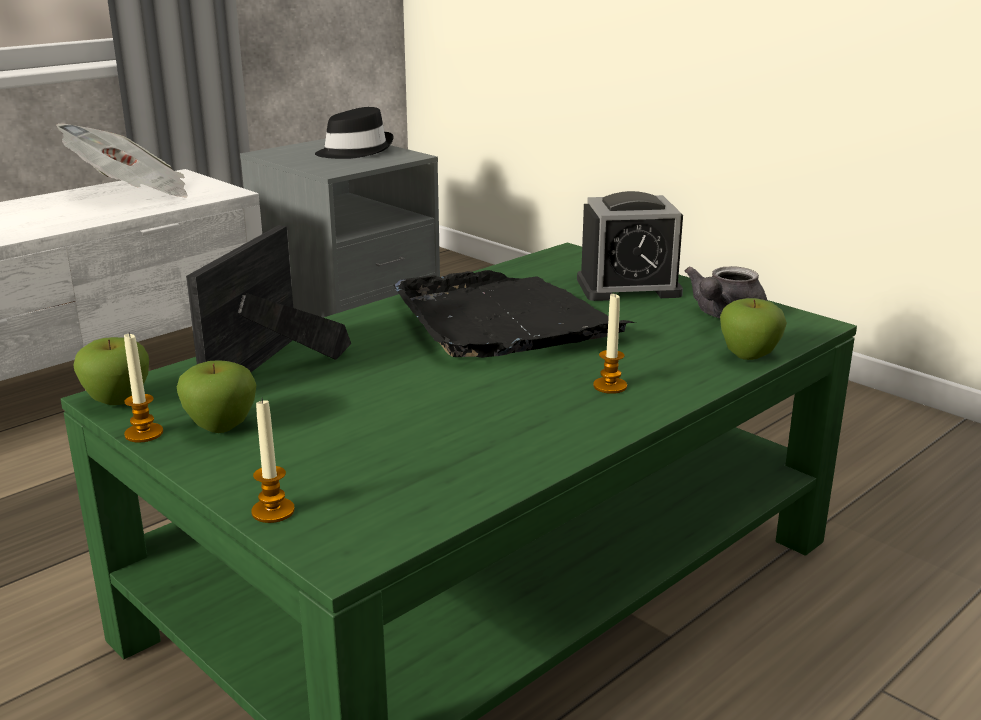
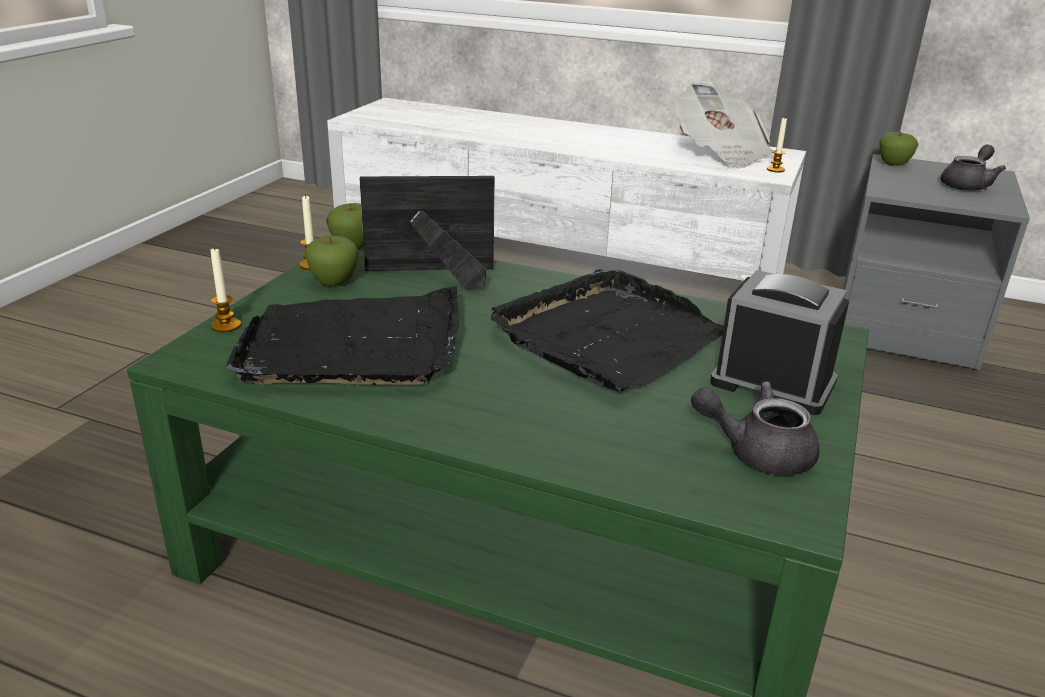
camera: 65 degrees right, 5 degrees up
black hat [315,107,394,159] -> grey teapot [941,145,1006,191]
alarm clock [577,191,683,301] -> alarm clock turned 150 degrees clockwise [710,270,849,415]
candle [593,292,627,394] -> candle moved to [767,118,787,173]
apple [720,298,787,360] -> apple moved to [879,132,918,166]
none -> black tray [226,286,459,385]

